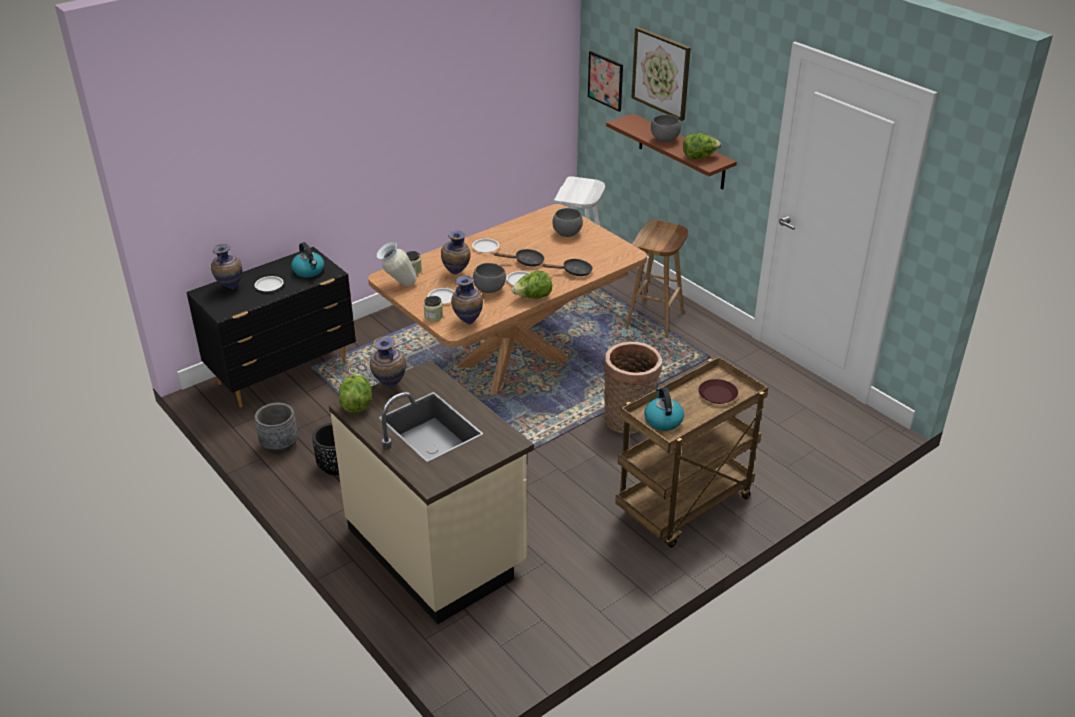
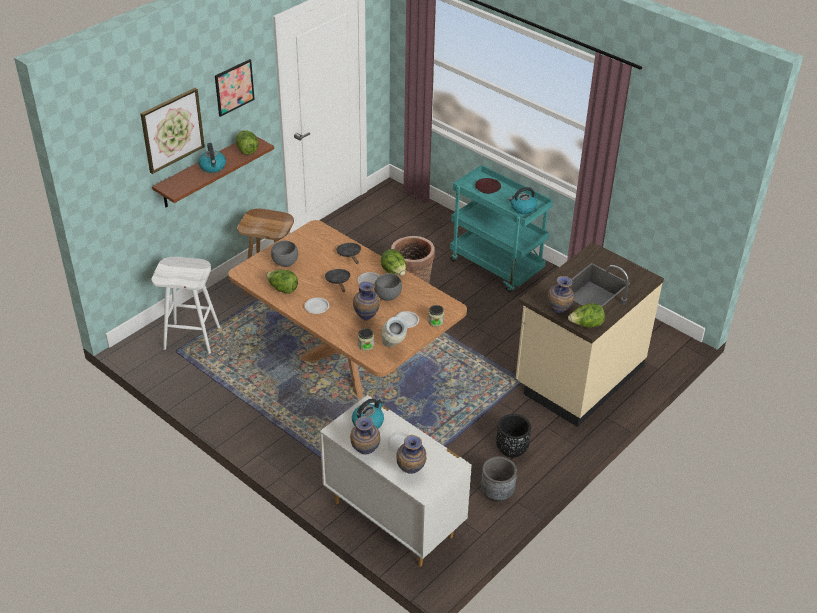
camera: 100 degrees left, 5 degrees up
black dresser [186,247,356,408] -> white dresser [320,395,472,567]
vase [451,275,483,325] -> vase moved to [350,416,380,455]
picture [588,51,623,112] -> picture moved to [215,59,255,117]
brown cart [615,357,768,548] -> turquoise cart [450,165,553,292]
grey bowl [651,114,681,142] -> kettle [198,143,226,173]
none -> lettuce [266,269,298,294]

